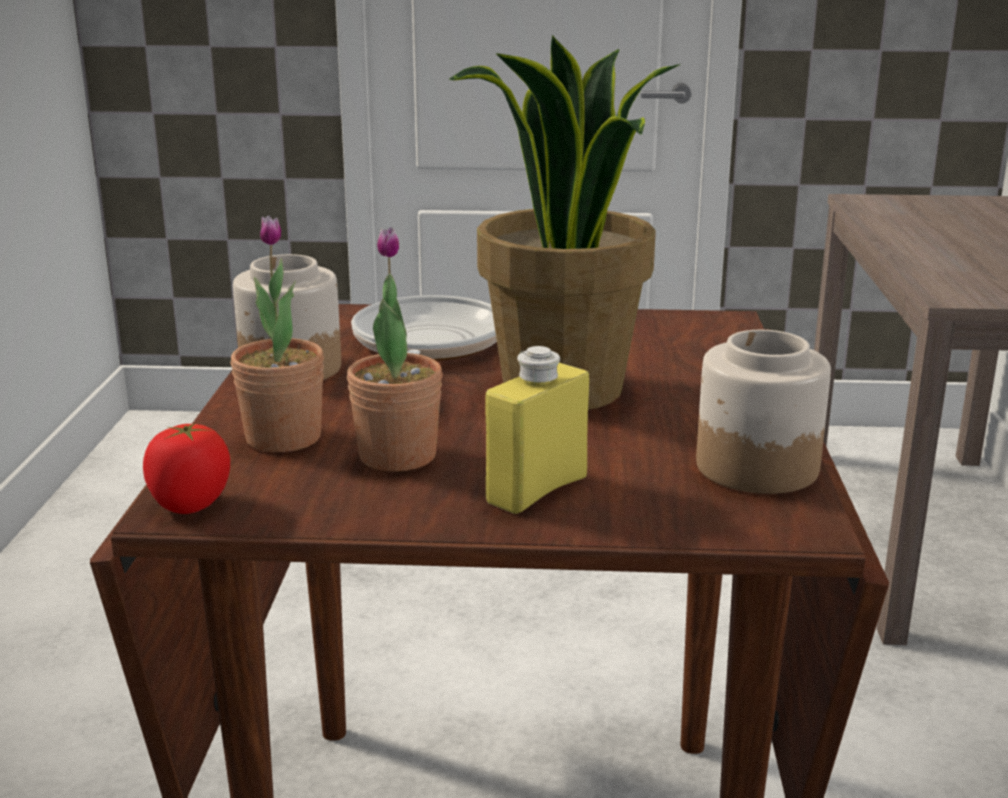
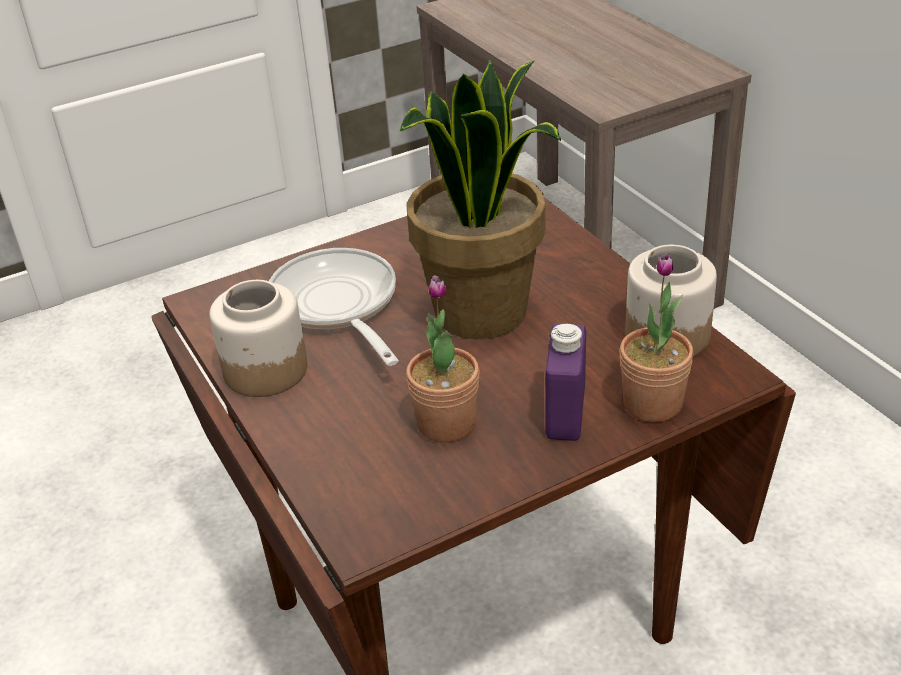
camera: 30 degrees left, 15 degrees up
tomato [143,423,230,514] -> none
potted plant [230,215,324,452] -> potted plant moved to [619,253,694,422]
yellow bottle [485,346,589,514] -> purple bottle [545,324,586,441]

